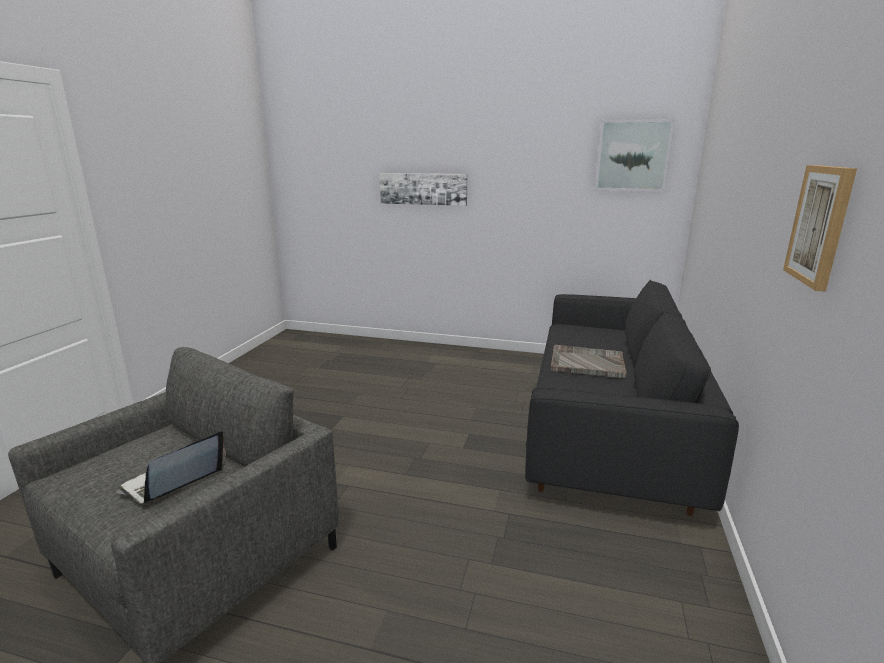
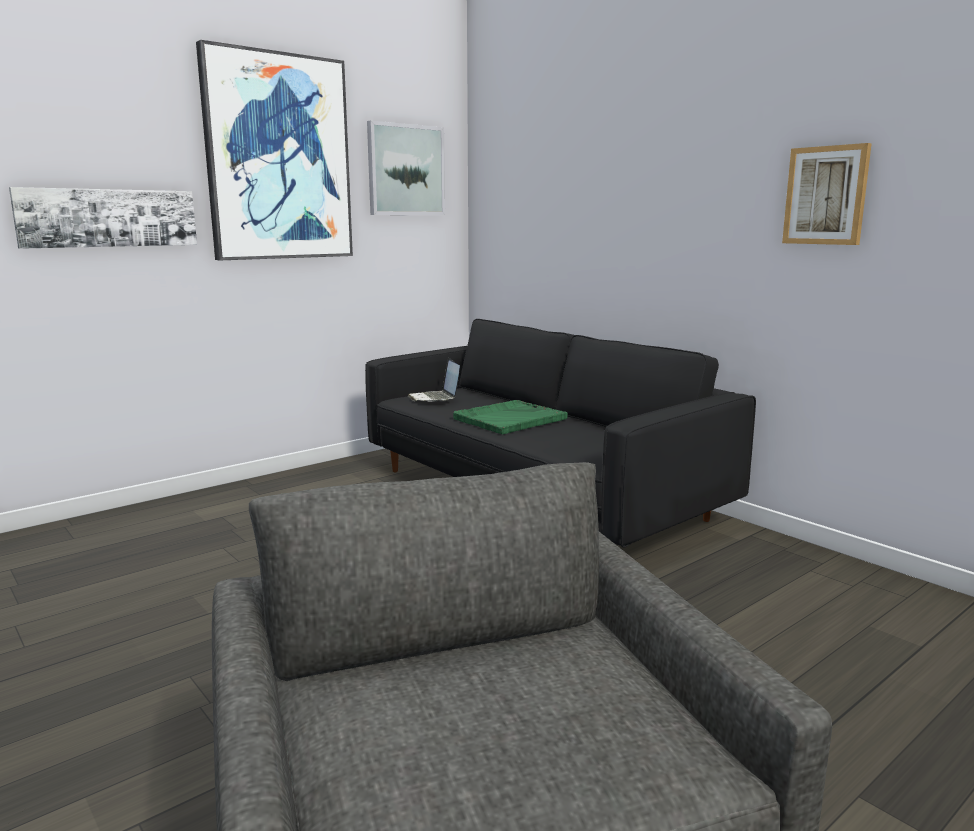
camera: 55 degrees left, 5 degrees down
laptop [117,431,226,504] -> laptop moved to [408,358,460,402]
grey tray [551,345,627,378] -> green tray [453,400,568,435]
none -> picture [196,40,353,260]

